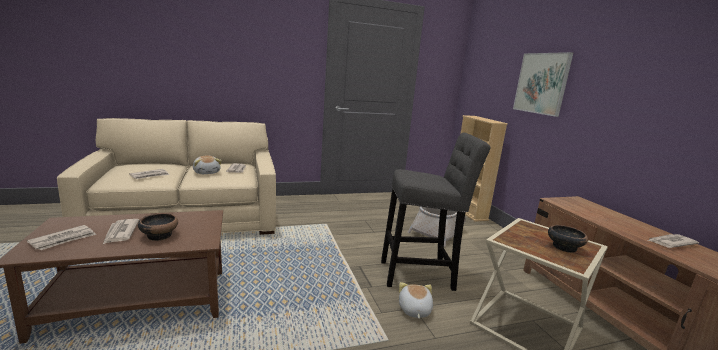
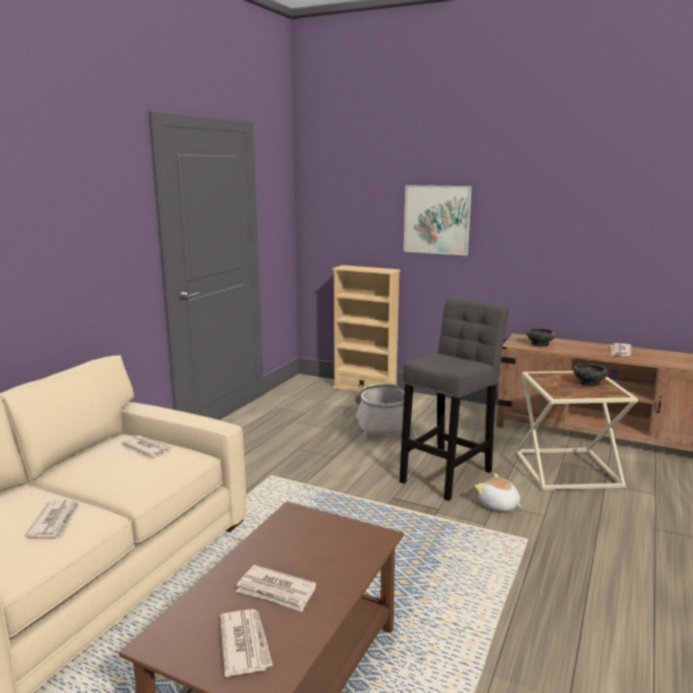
camera: 45 degrees left, 0 degrees up
bowl [138,213,178,241] -> bowl moved to [527,328,555,347]
plush toy [193,156,222,174] -> none

